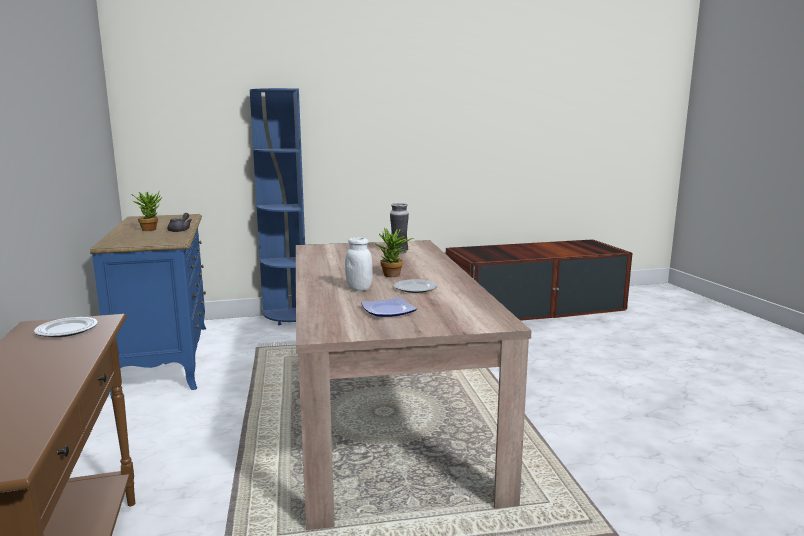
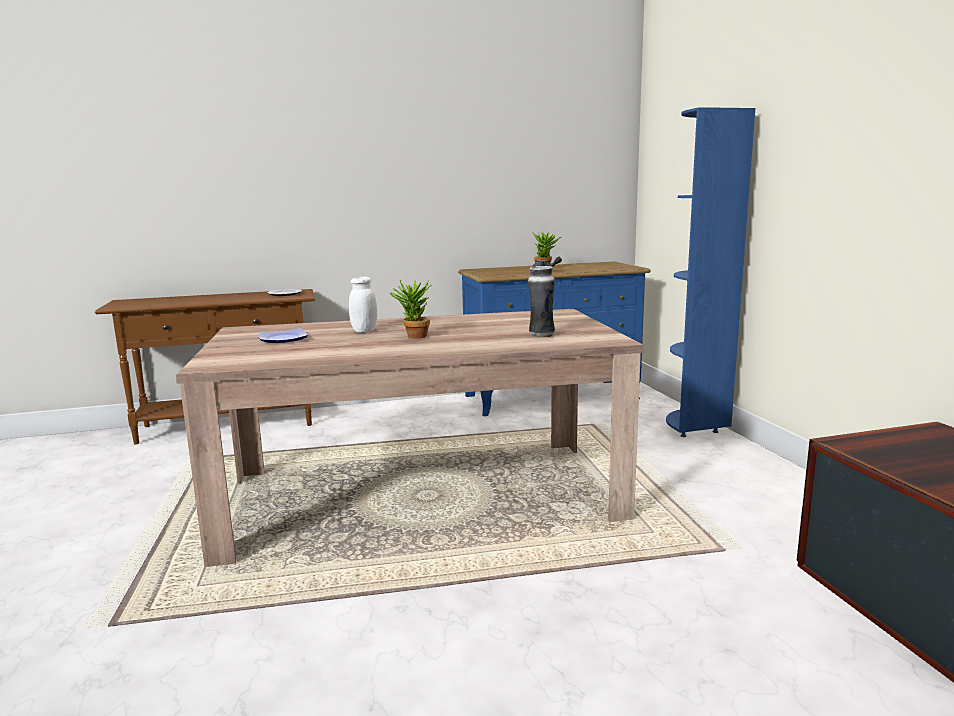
camera: 90 degrees right, 0 degrees up
plate [394,280,437,293] -> none

